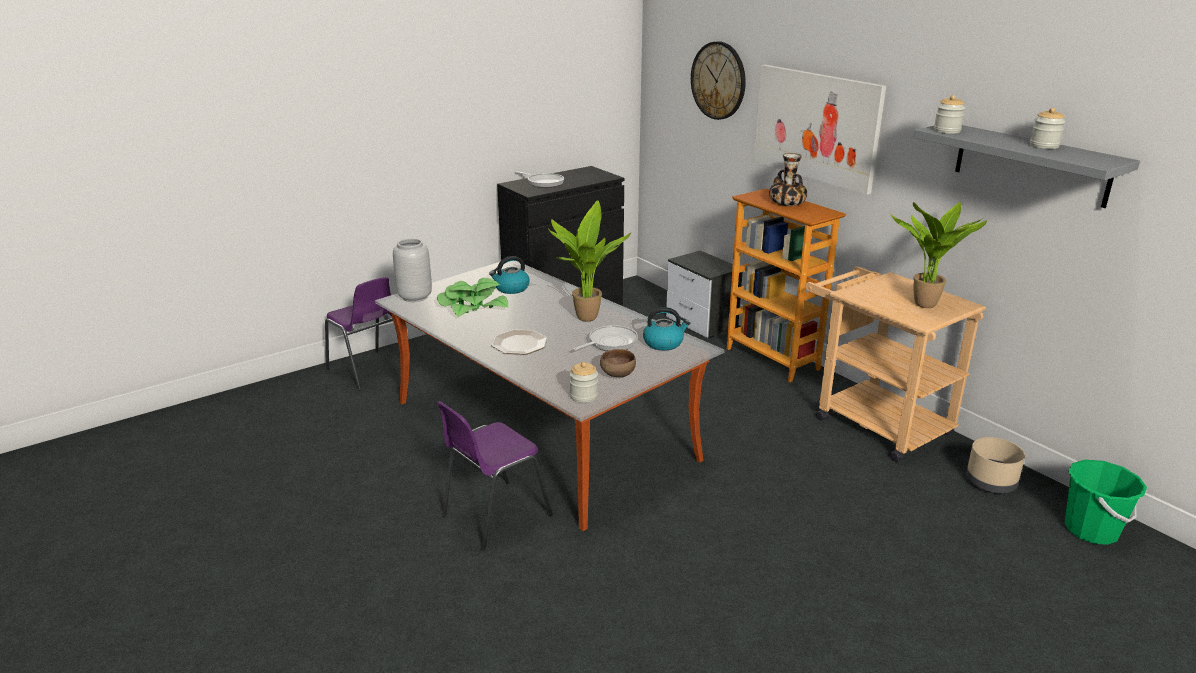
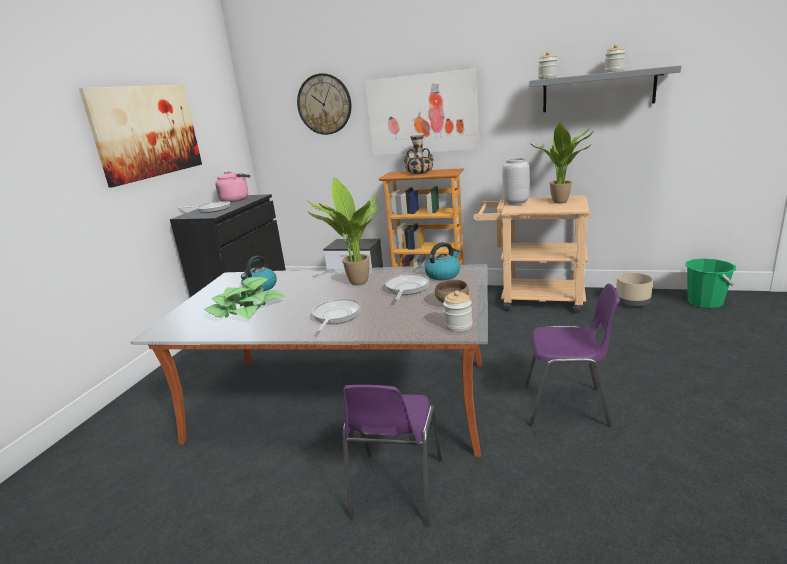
camera: 35 degrees left, 5 degrees down
purple chair [325,277,397,391] -> purple chair moved to [524,283,620,427]
grey vase [393,238,432,302] -> grey vase moved to [503,158,530,205]
plate [491,330,547,354] -> frying pan [312,299,361,332]
none -> picture [79,85,202,188]
none -> pink kettle [215,171,250,202]

